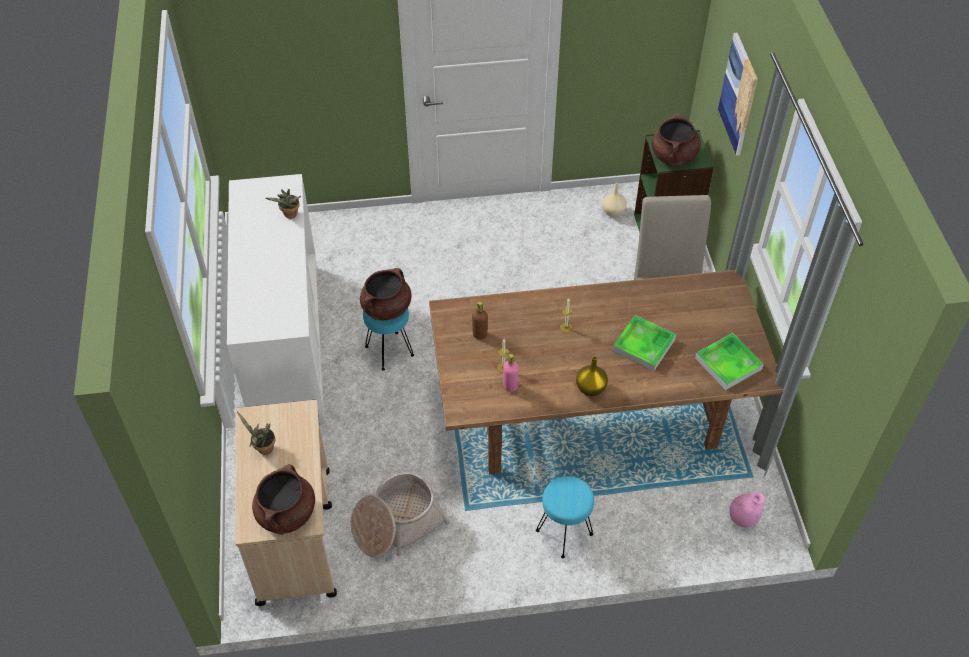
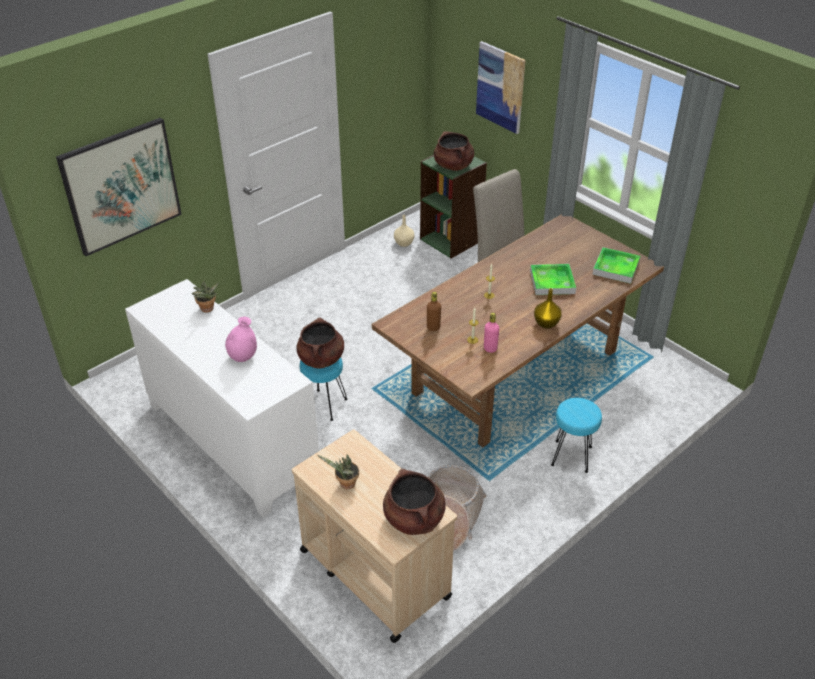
camera: 35 degrees left, 10 degrees down
pink vase [730,491,765,527] -> pink vase moved to [225,317,257,362]
none -> picture [56,118,182,256]

